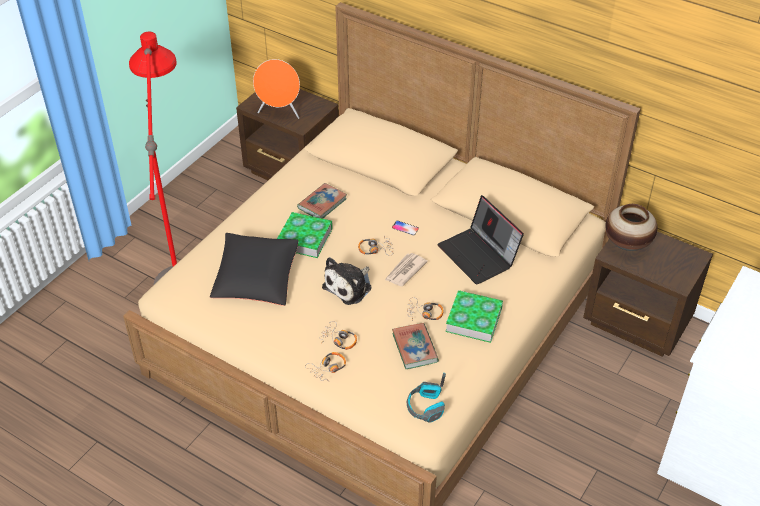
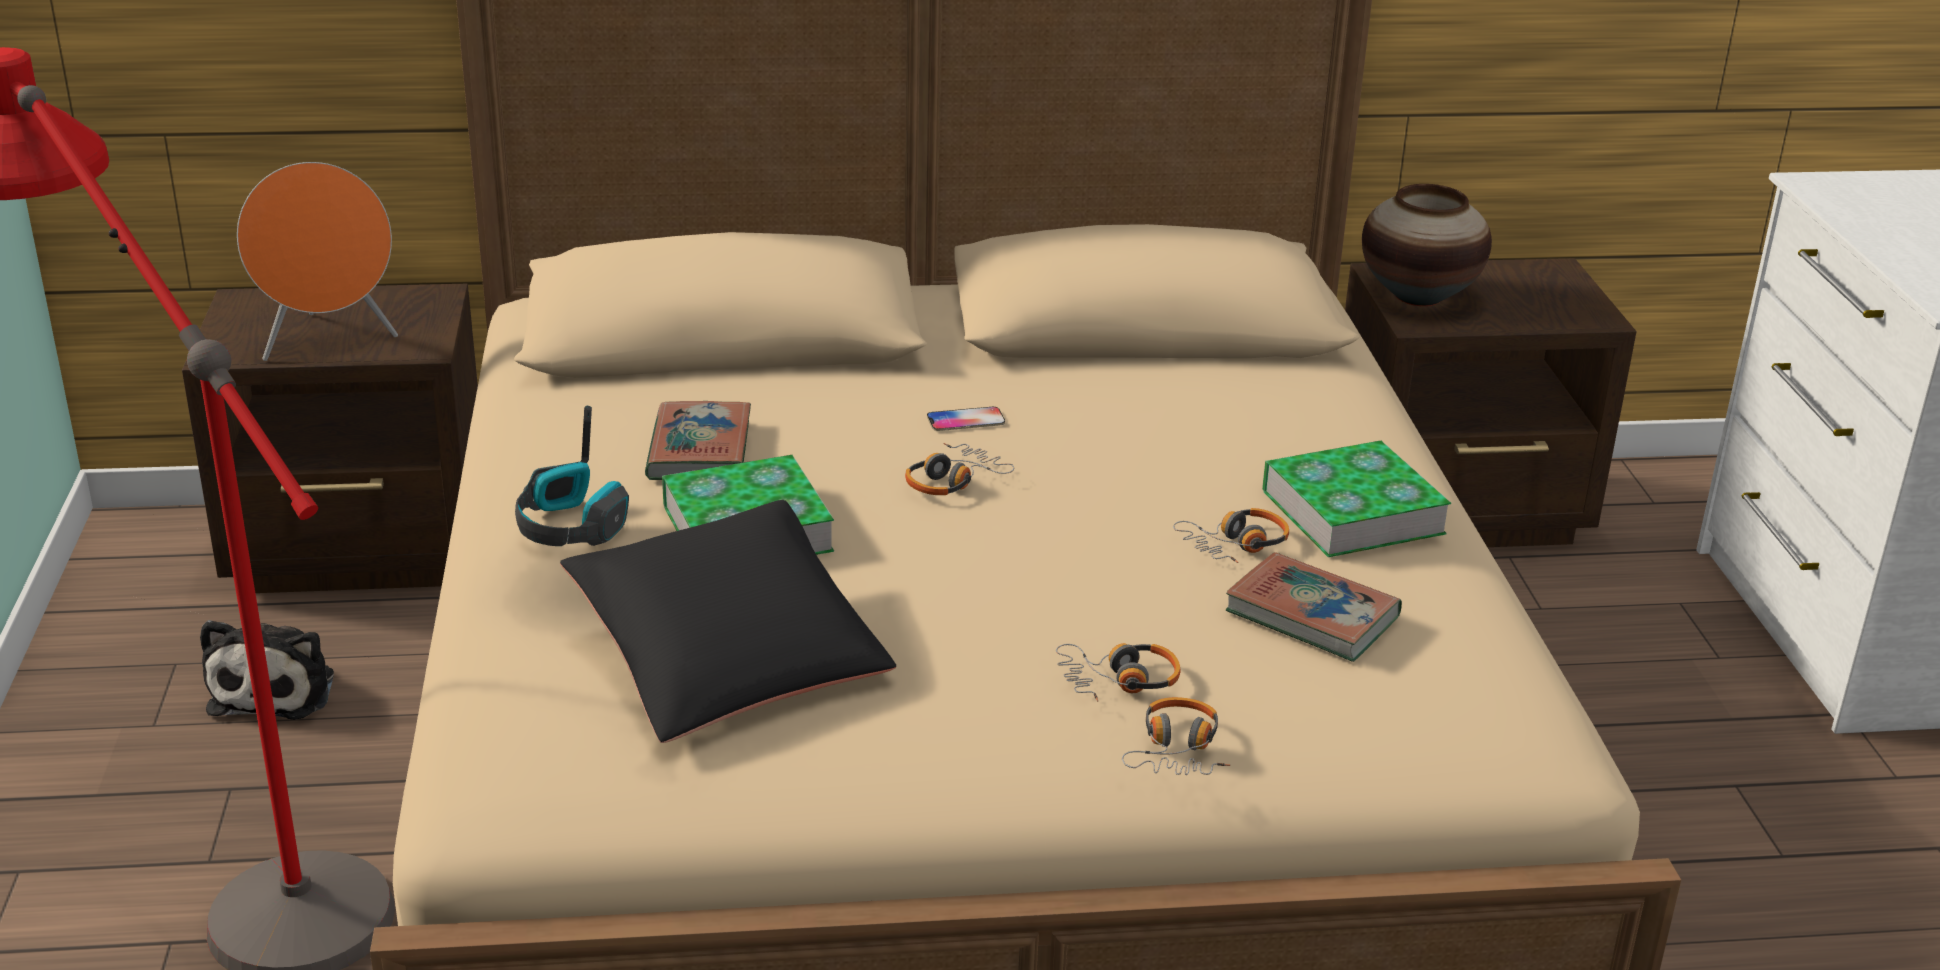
camera: 40 degrees left, 15 degrees down
plush toy [322,257,372,305] -> plush toy moved to [200,620,334,720]
newspaper [385,253,428,286] -> none
headphones [407,373,446,423] -> headphones moved to [515,406,629,546]
laptop [437,195,524,285] -> none

